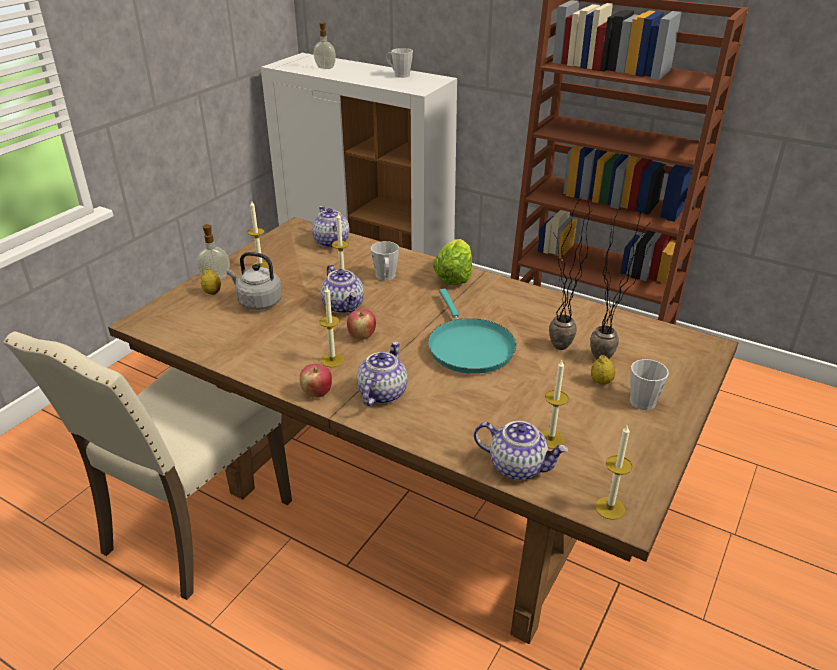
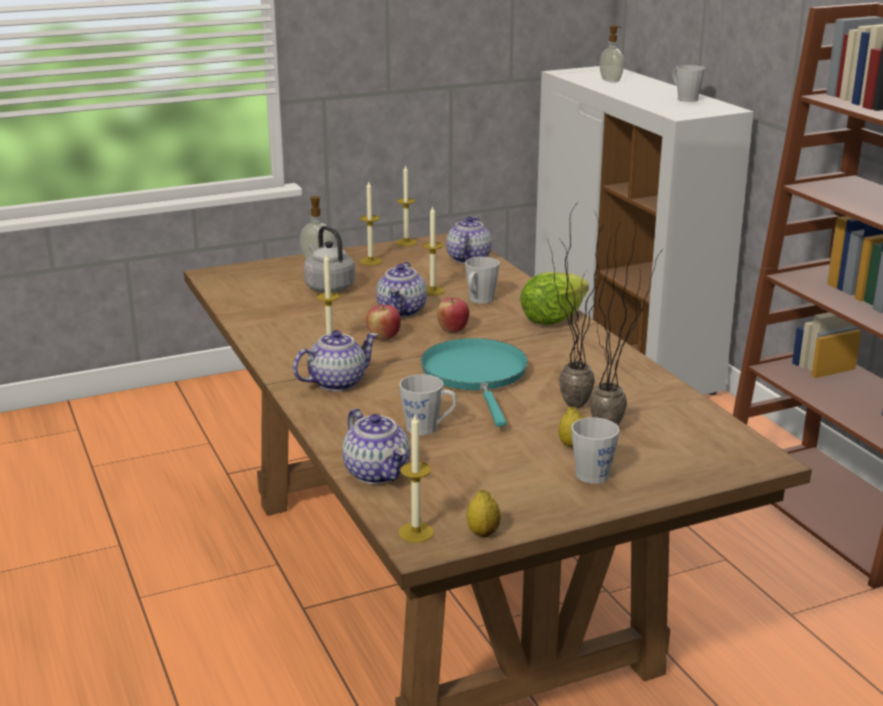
camera: 35 degrees right, 10 degrees down
beige chair [3,331,292,600] -> none
lemon [201,268,221,295] -> lemon moved to [467,489,501,537]
apple [300,364,332,398] -> apple moved to [437,297,469,333]
turquoise frying pan [428,289,516,374] -> turquoise frying pan turned 150 degrees clockwise [420,338,528,427]
candle [541,360,569,449] -> candle moved to [396,164,417,246]
none -> grey mug [399,374,457,435]

